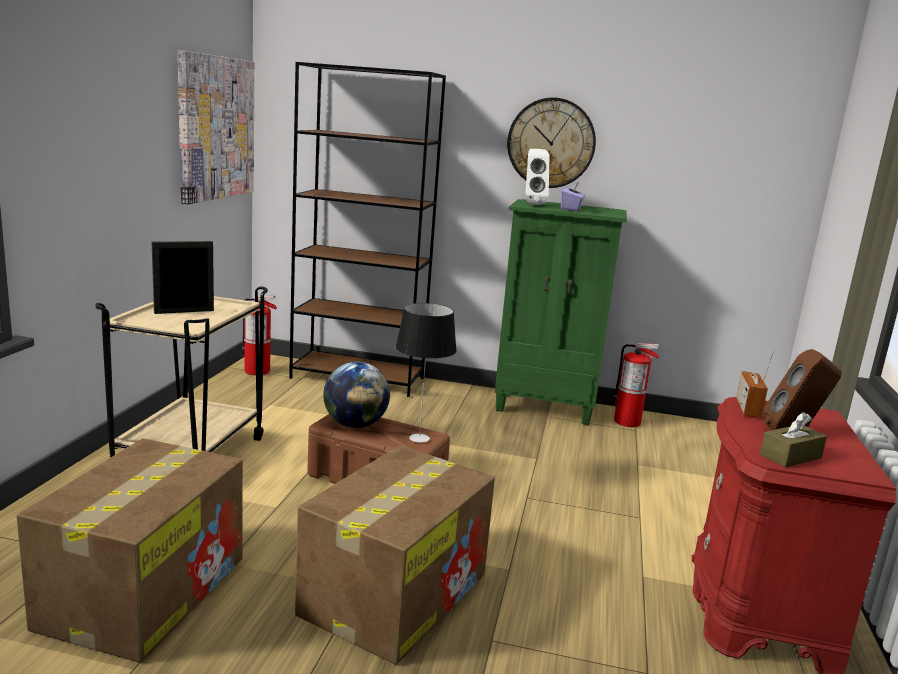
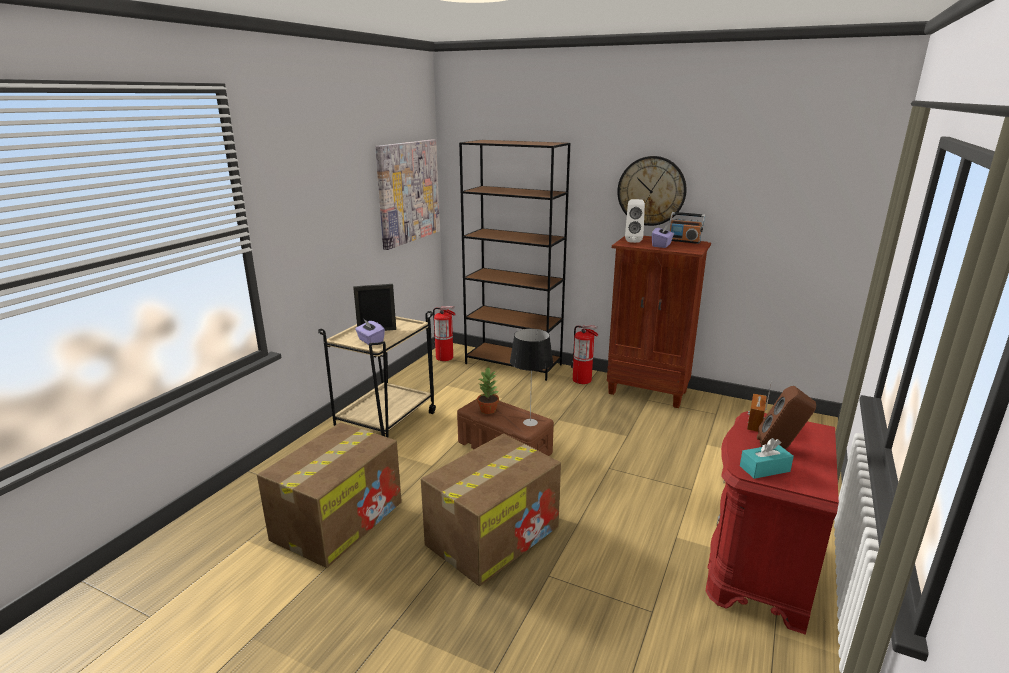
camera: 15 degrees right, 5 degrees up
globe [323,362,390,428] -> potted plant [477,367,499,414]
green cabinet [495,199,627,425] -> brown cabinet [607,236,711,408]
fire extinguisher [611,343,659,427] -> fire extinguisher moved to [571,325,598,384]
brown tissue box [760,412,827,467] -> turquoise tissue box [740,438,794,479]
none -> purple tissue box [355,320,385,345]
none -> radio [670,212,705,244]

